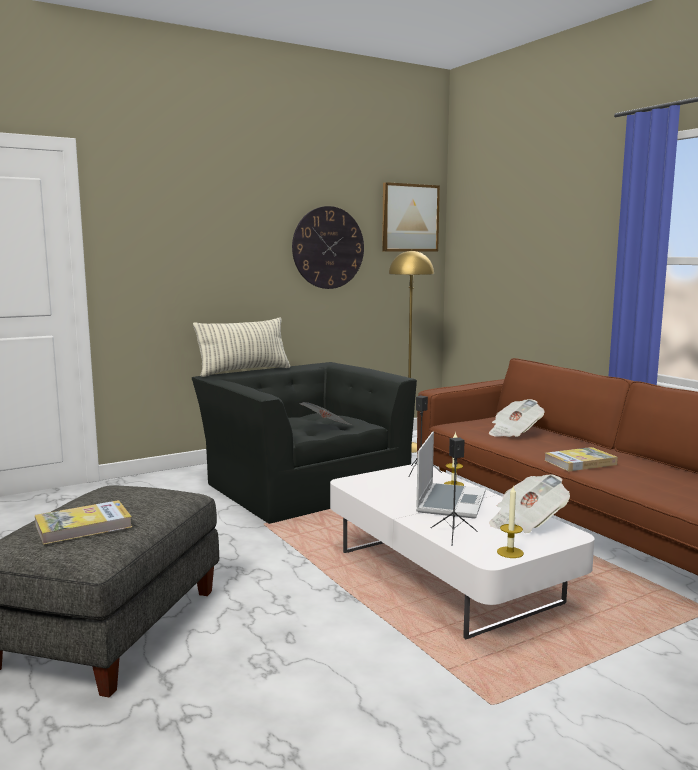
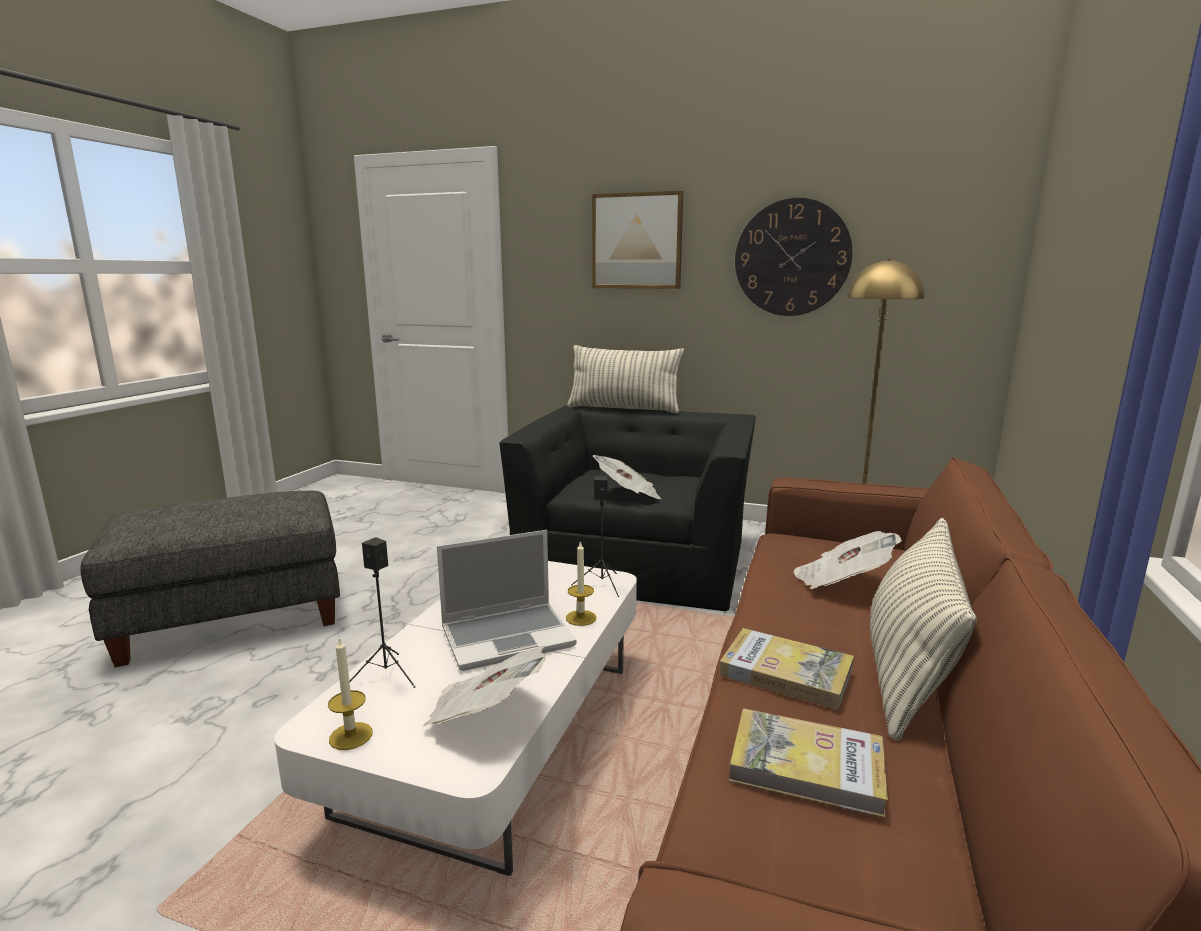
camera: 50 degrees right, 5 degrees up
book [35,500,132,545] -> book moved to [729,709,888,818]
picture [382,182,440,251] -> picture moved to [592,191,683,289]
none -> pillow [870,518,977,740]

